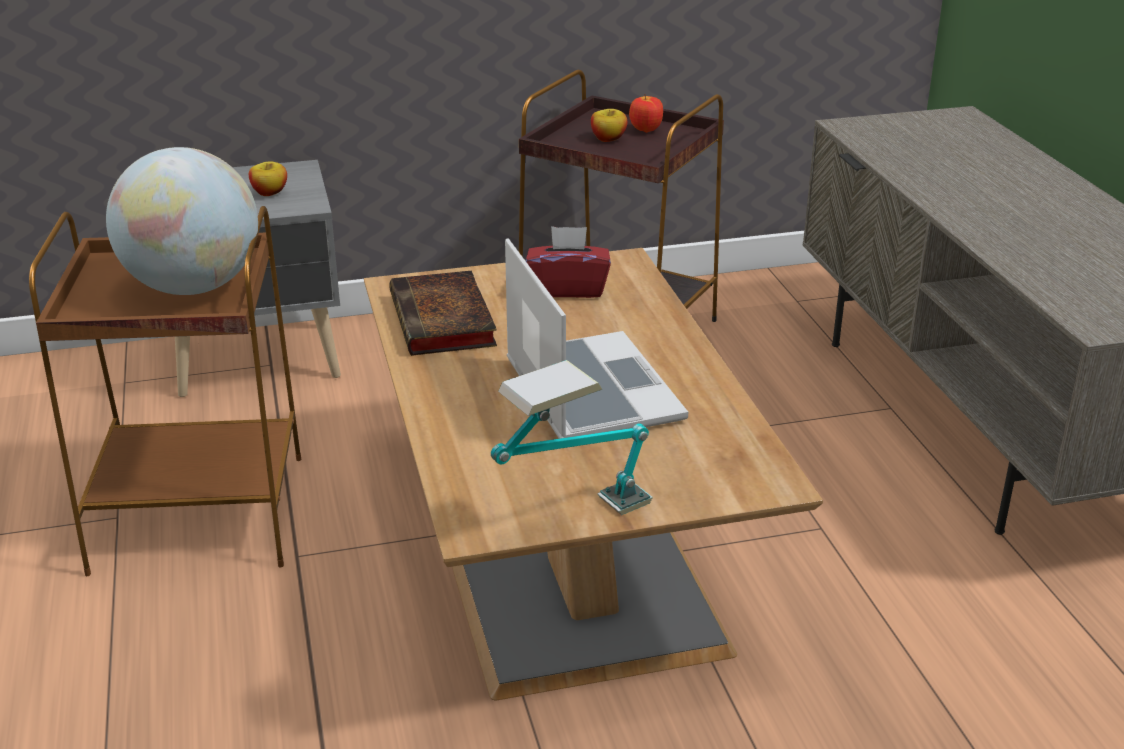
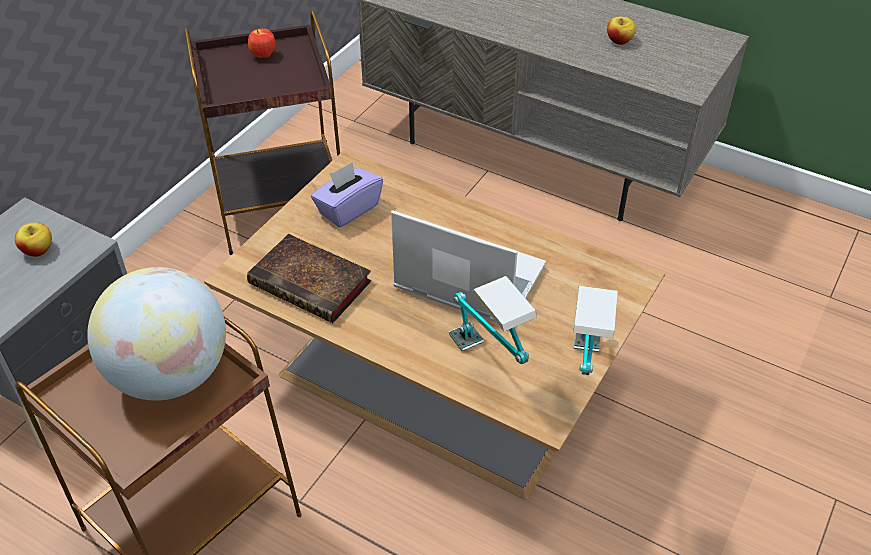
camera: 45 degrees left, 15 degrees up
red tissue box [526,226,611,298] -> purple tissue box [311,162,383,228]
apple [591,109,627,142] -> apple moved to [607,17,636,45]
none -> table lamp [449,276,537,364]

